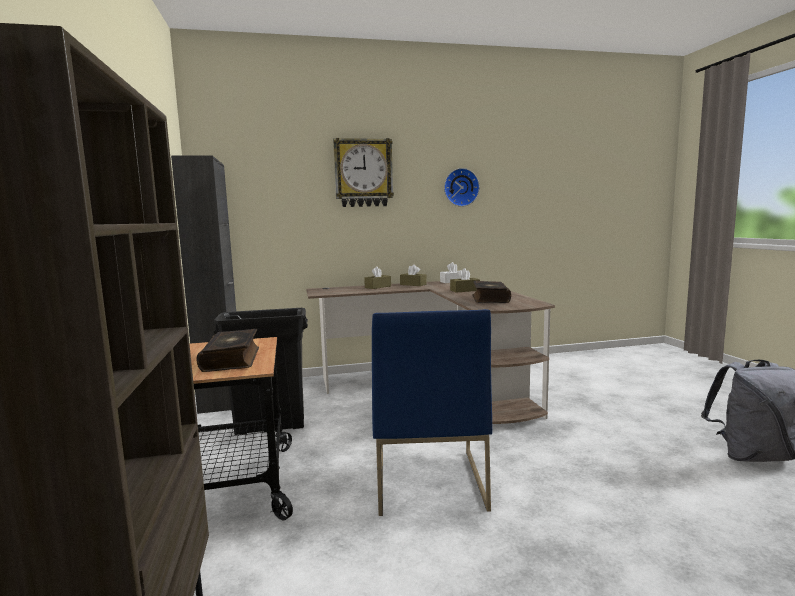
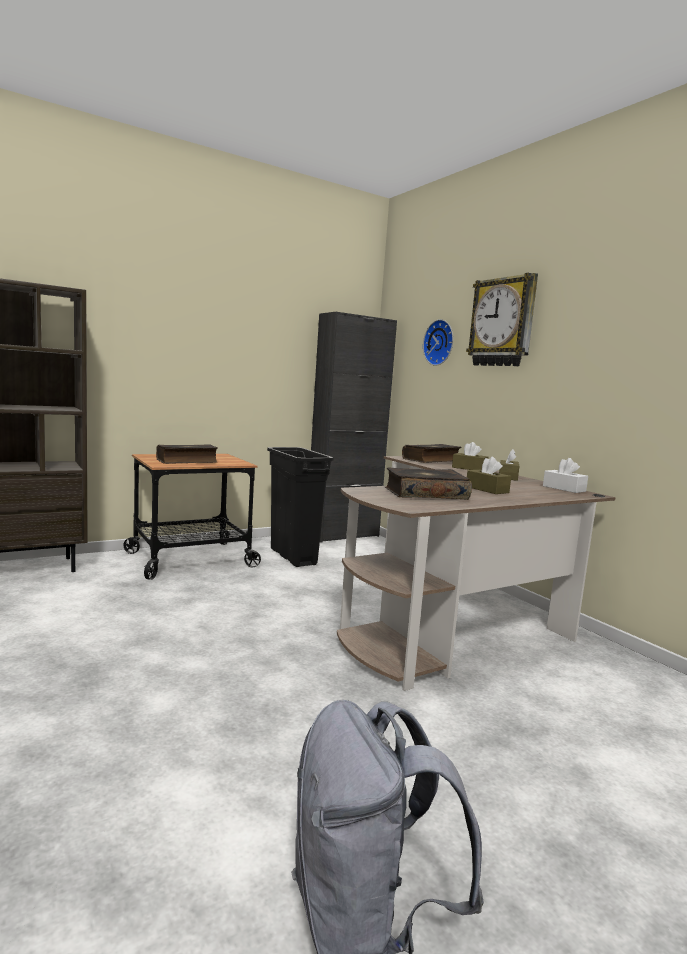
camera: 70 degrees right, 0 degrees up
blue chair [372,309,492,516] -> none
wall clock [444,168,480,207] -> wall clock moved to [423,319,453,366]
none -> book [402,444,462,463]

